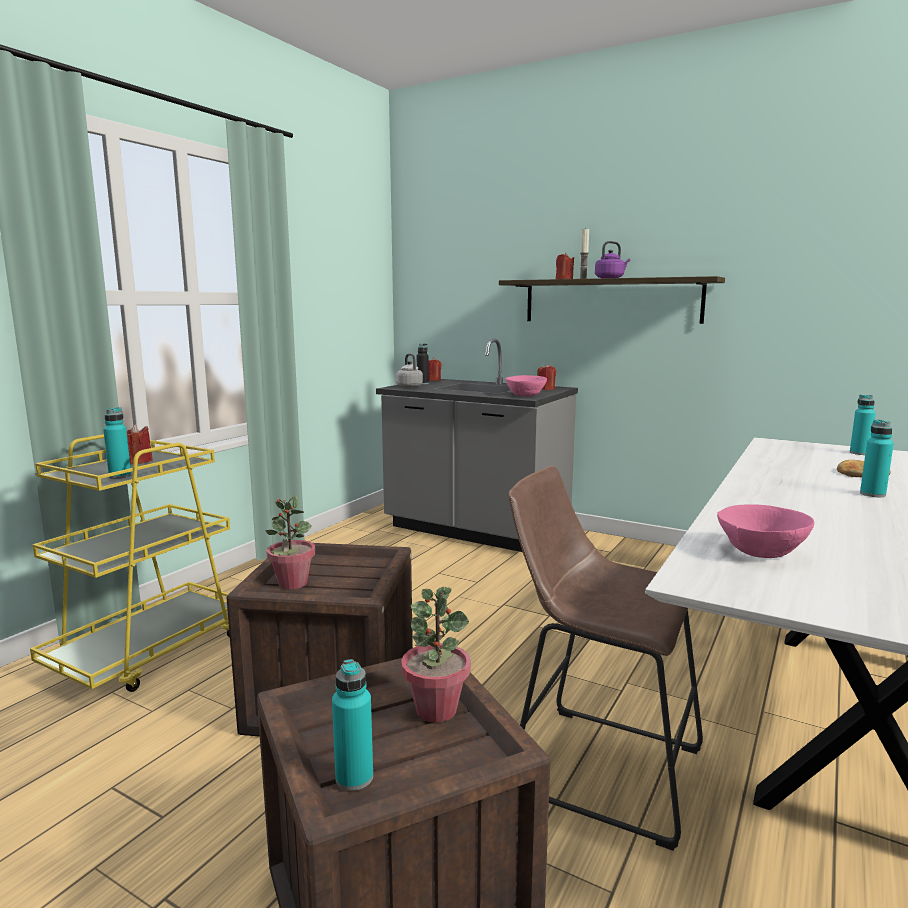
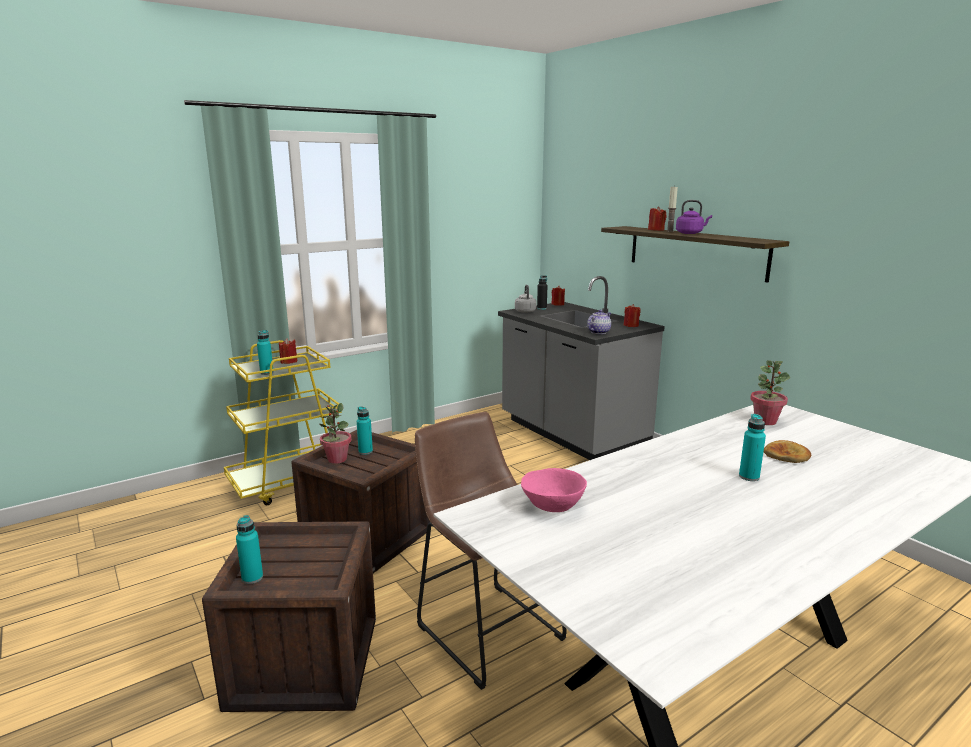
camera: 25 degrees right, 5 degrees up
potted plant [401,587,471,722] -> potted plant moved to [750,360,790,425]
pink bowl [505,375,547,397] -> teapot [587,310,611,334]
turquoise bottle [850,395,876,455] -> turquoise bottle moved to [357,406,373,455]

